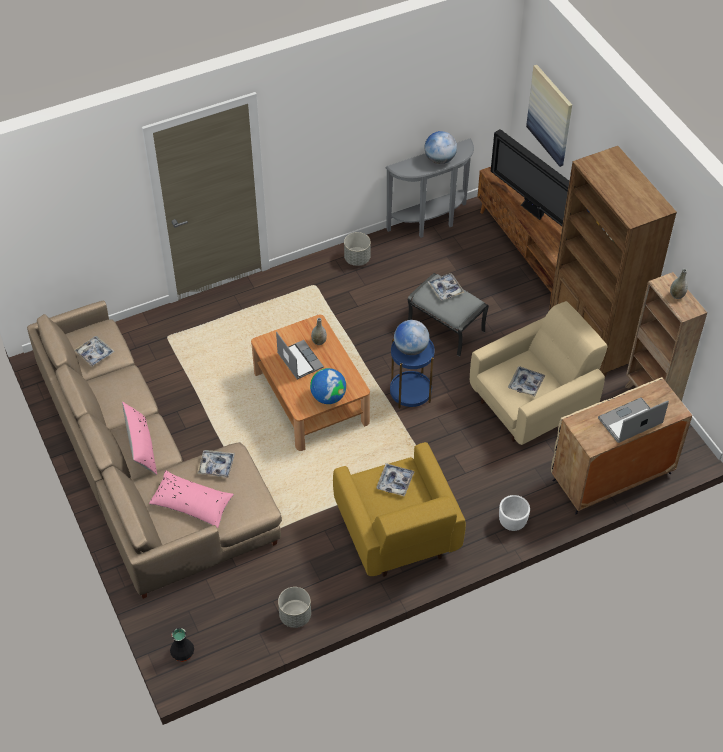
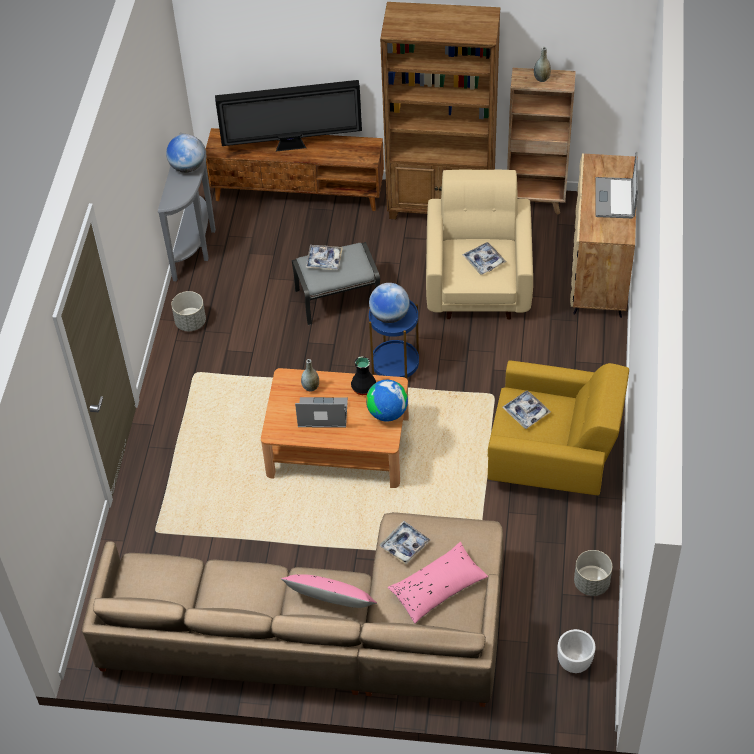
camera: 55 degrees left, 0 degrees up
tray [74,336,115,367] -> none
black vase [170,628,194,662] -> black vase moved to [351,356,376,395]
white planter [499,495,530,531] -> white planter moved to [557,629,596,673]
picture [526,65,572,167] -> none

